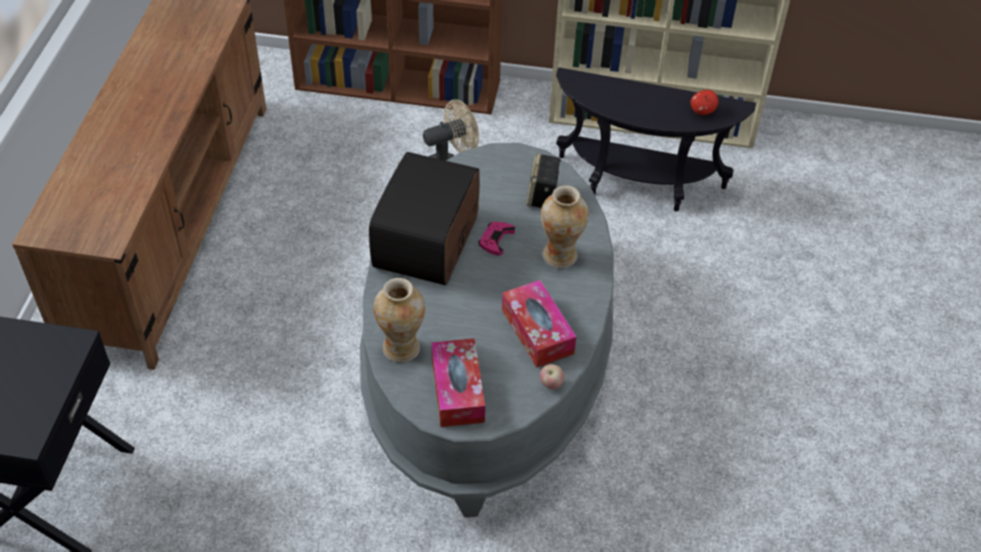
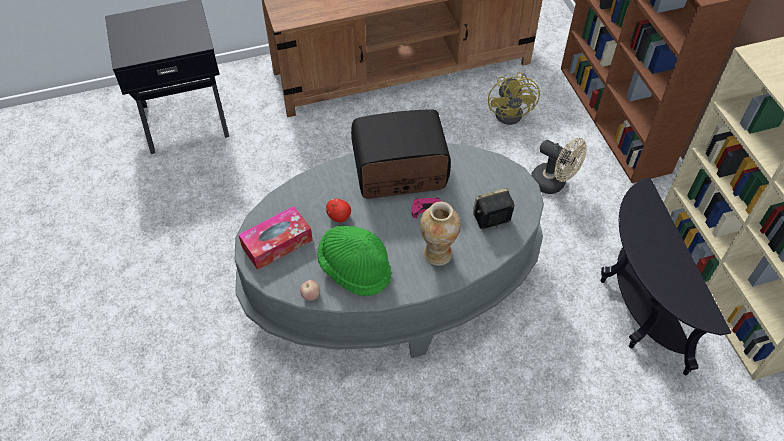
camera: 65 degrees right, 5 degrees up
vase [374,278,425,363] -> none
tissue box [502,280,576,368] -> green hat [317,226,391,296]
apple [691,90,718,115] -> apple moved to [326,199,351,222]
none -> yellow fan [488,72,540,125]

